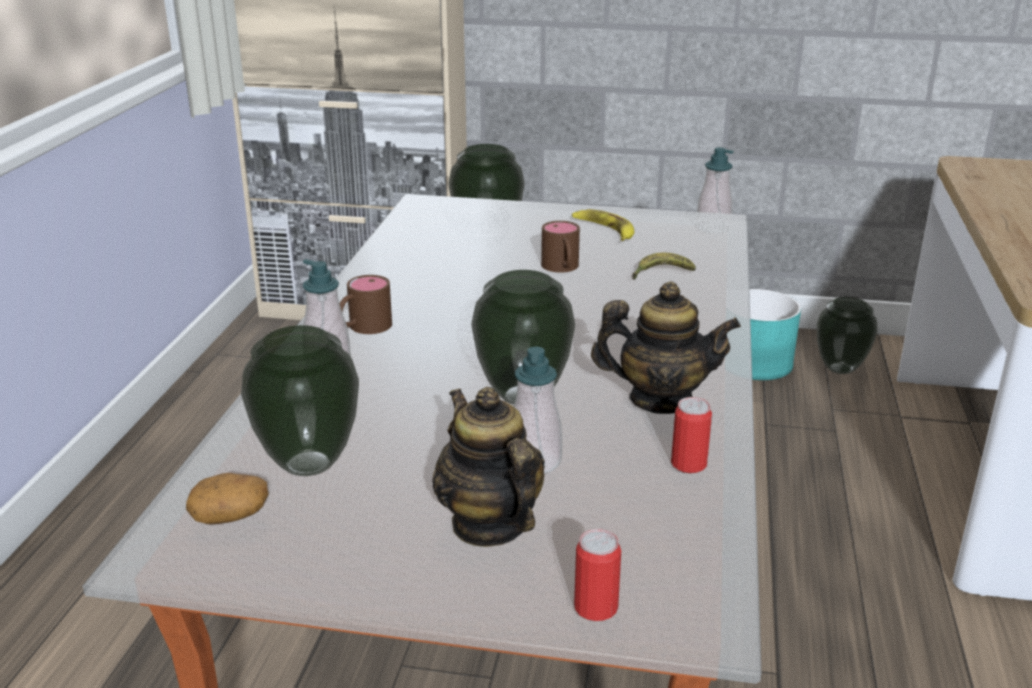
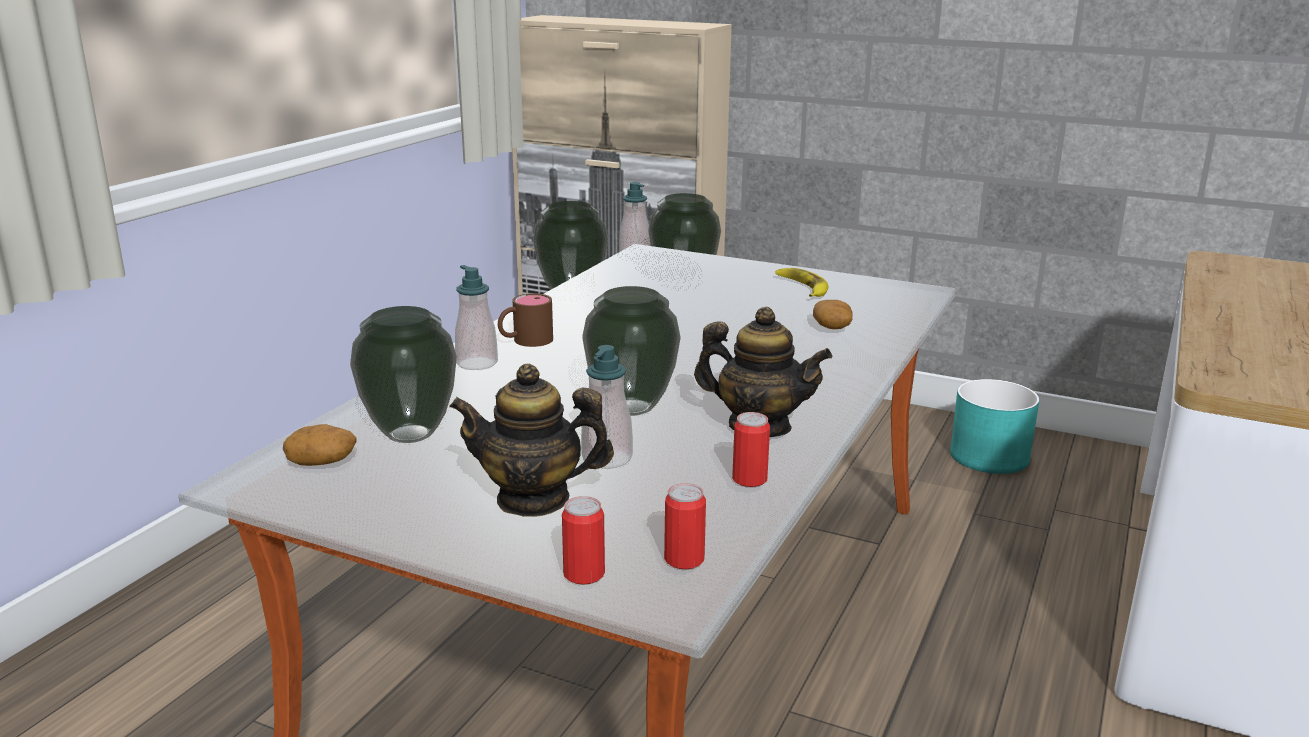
camera: 15 degrees right, 5 degrees down
teapot [432,387,545,547] -> teapot turned 75 degrees counterclockwise [449,364,614,517]
brown mug [541,221,580,273] -> none
banana [632,252,696,280] -> potato [813,300,853,329]
soap dispenser [696,147,734,234] -> soap dispenser moved to [619,182,651,260]
vase [816,297,878,374] -> vase moved to [533,201,608,301]
none -> can [664,483,706,569]

